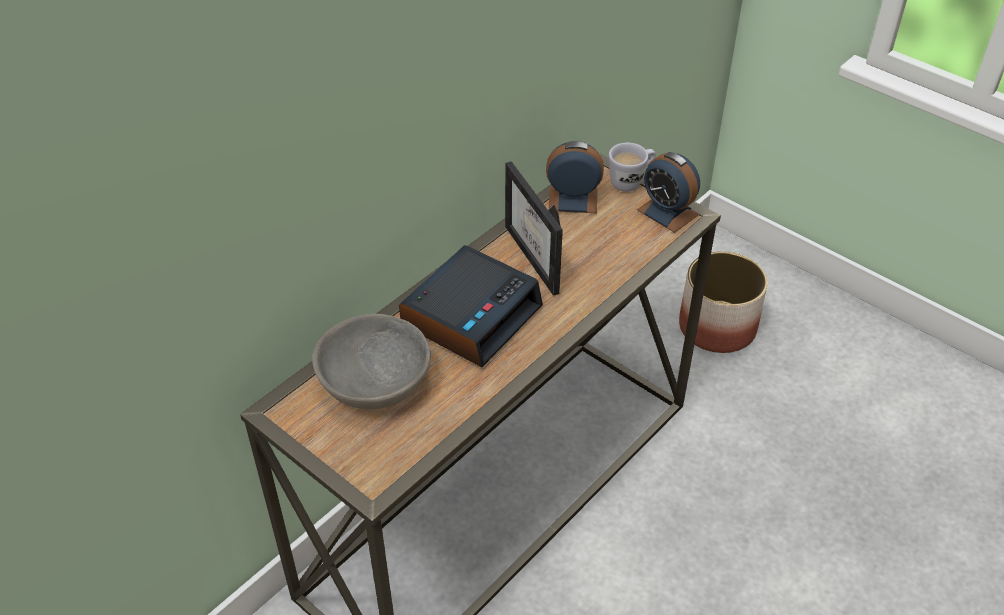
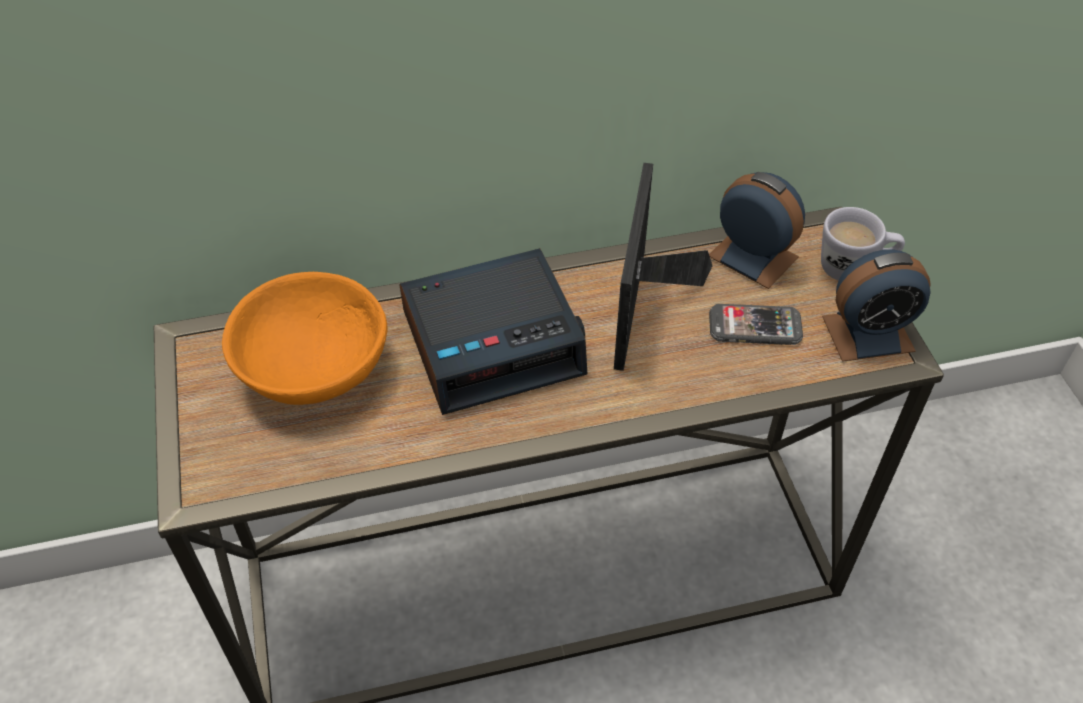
camera: 35 degrees right, 5 degrees up
grey bowl [312,314,431,409] -> orange bowl [222,272,388,405]
alarm clock [637,152,700,233] -> alarm clock turned 90 degrees counterclockwise [822,249,931,362]
planter [679,251,768,353] -> none
none -> phone [709,304,803,345]

